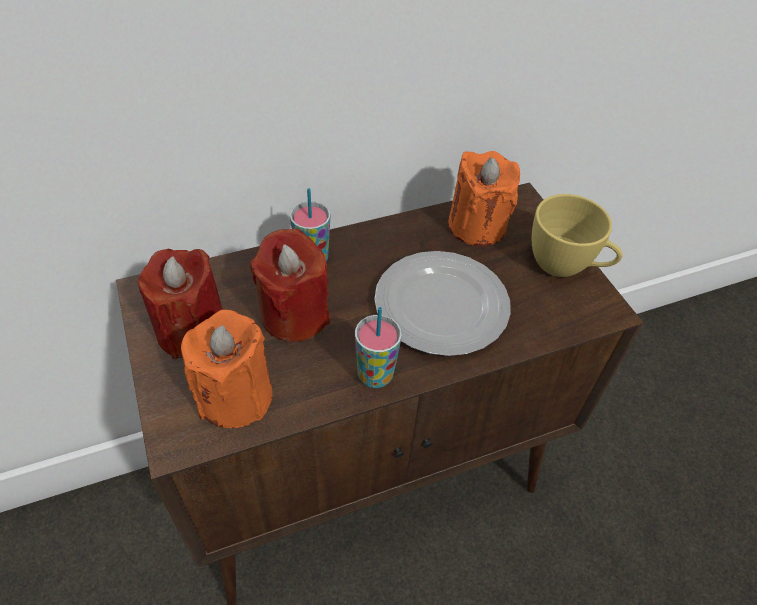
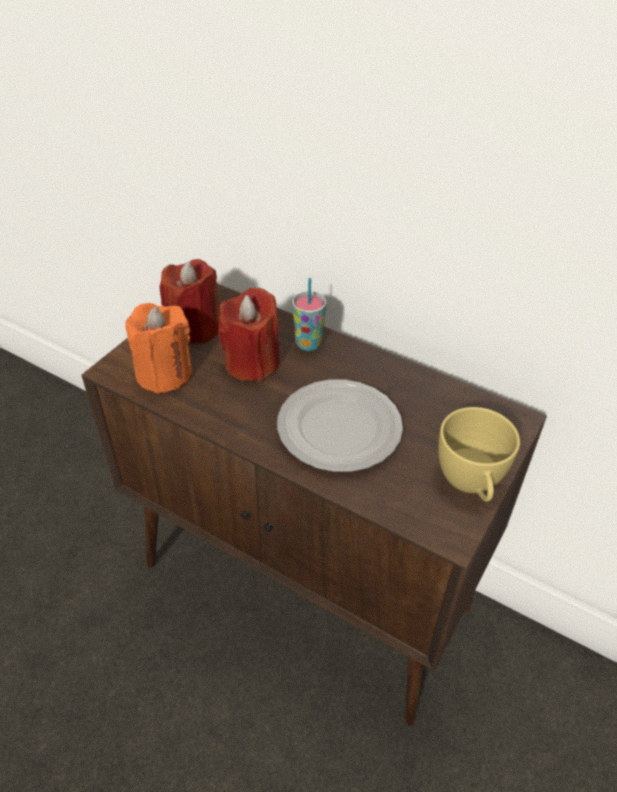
camera: 55 degrees right, 5 degrees down
cup [355,307,402,388] -> none
orange candle [448,151,520,247] -> none

